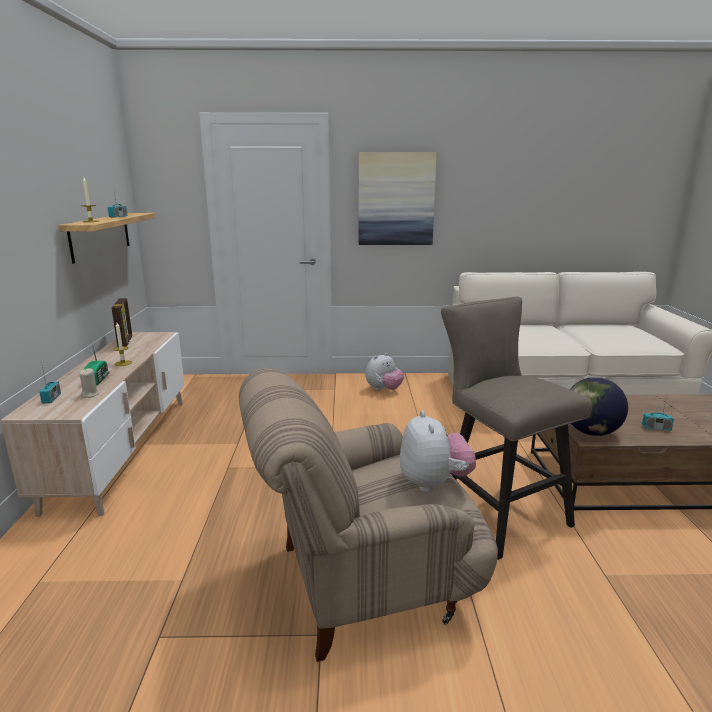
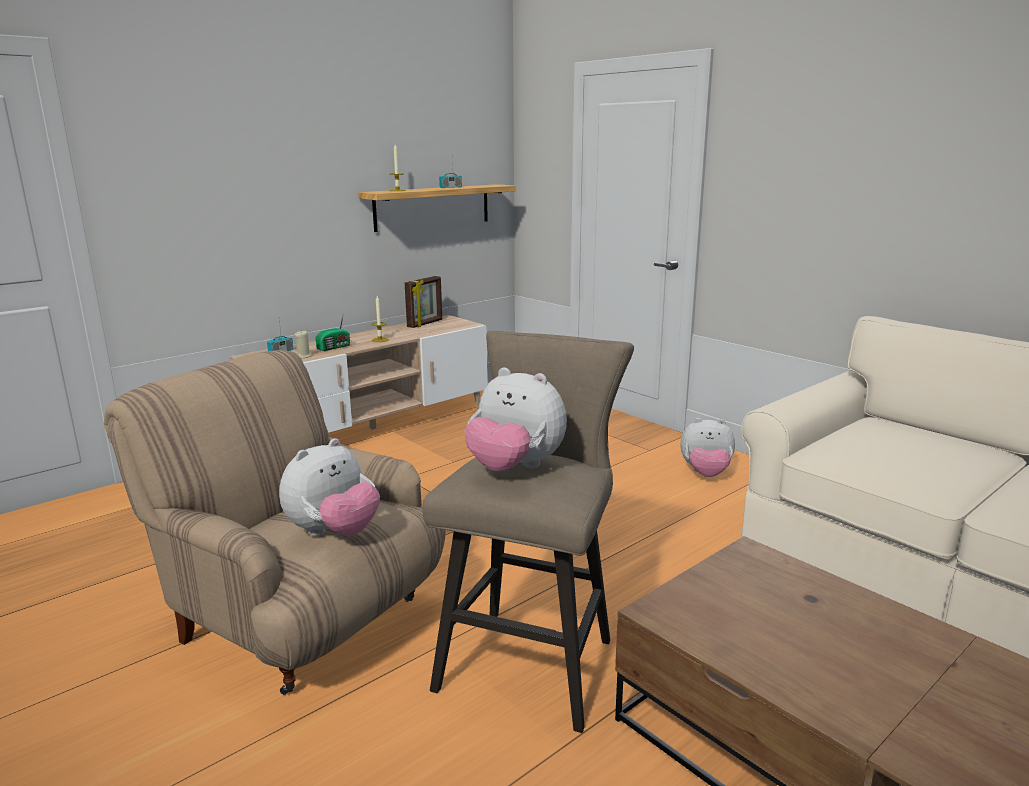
camera: 50 degrees right, 0 degrees up
picture [359,152,437,245] -> none
globe [570,377,628,436] -> none
radio [642,396,674,431] -> none
none -> plush toy [465,367,567,472]

